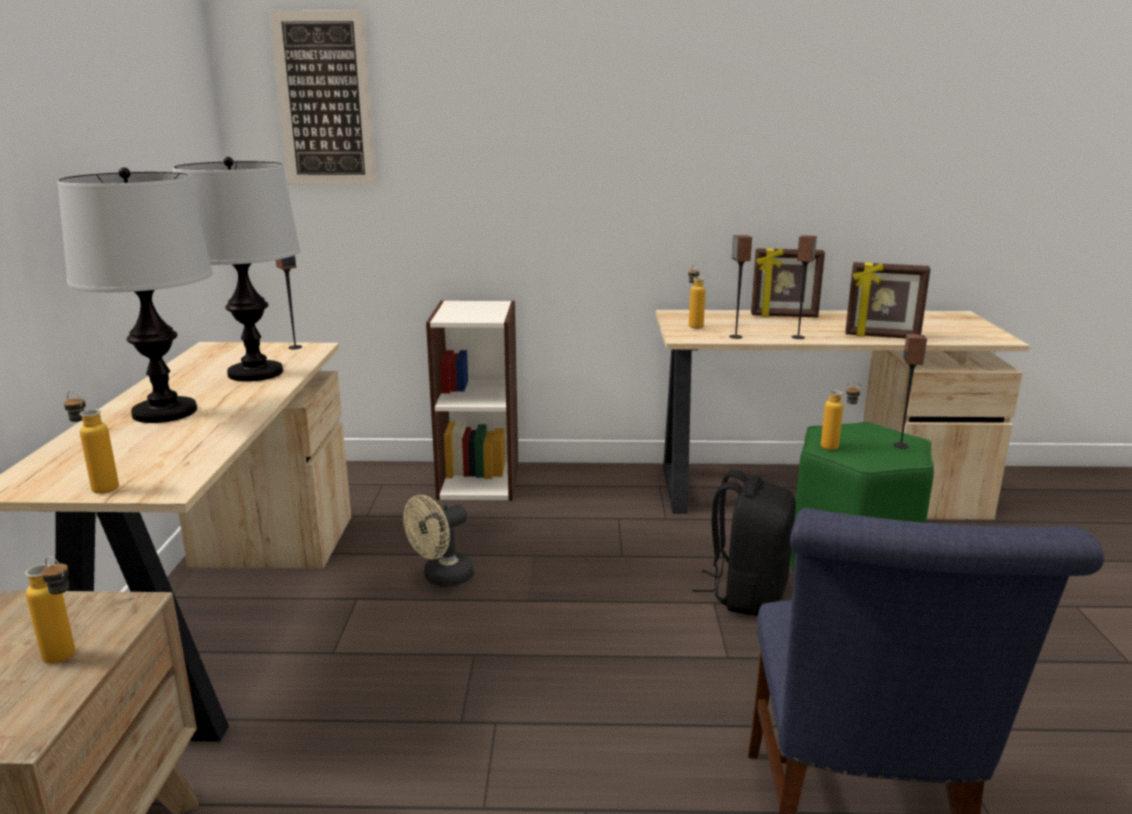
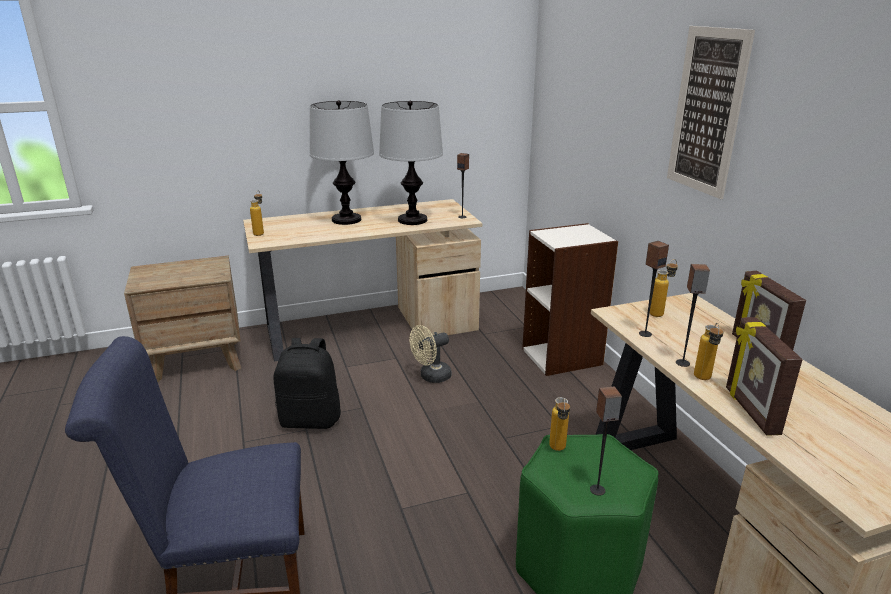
camera: 70 degrees right, 5 degrees up
bottle [25,556,75,664] -> bottle moved to [694,323,724,380]
picture [269,11,376,185] -> picture moved to [667,26,755,199]
beige fan [403,495,474,587] -> beige fan turned 60 degrees counterclockwise [409,325,452,383]
black backpack [693,470,796,616] -> black backpack moved to [273,338,341,429]

